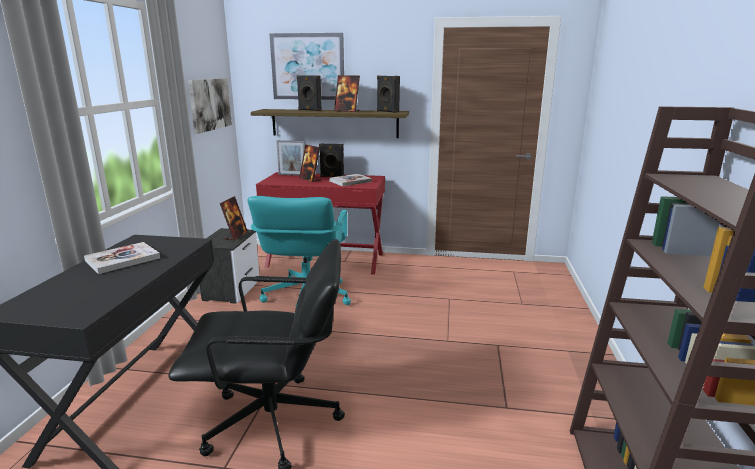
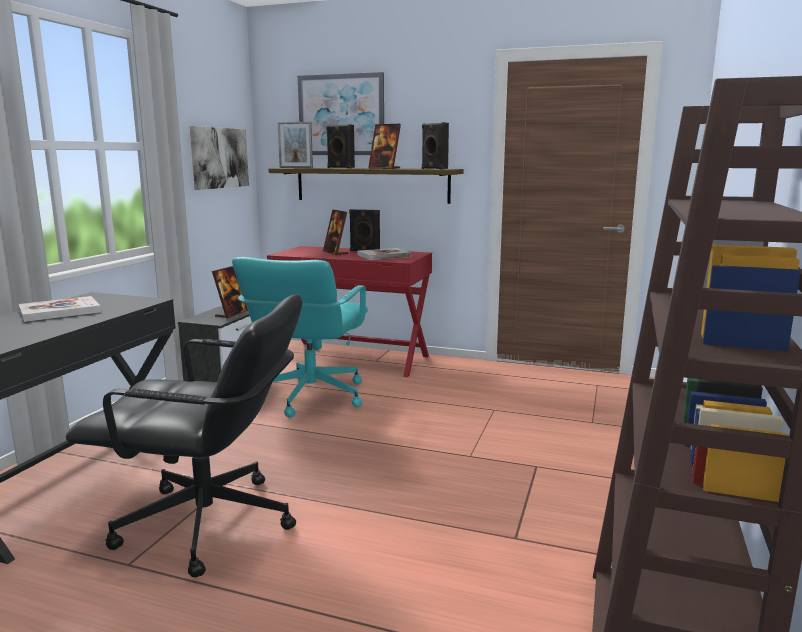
camera: 10 degrees right, 5 degrees down
picture frame [276,140,305,176] -> picture frame moved to [278,122,313,168]

